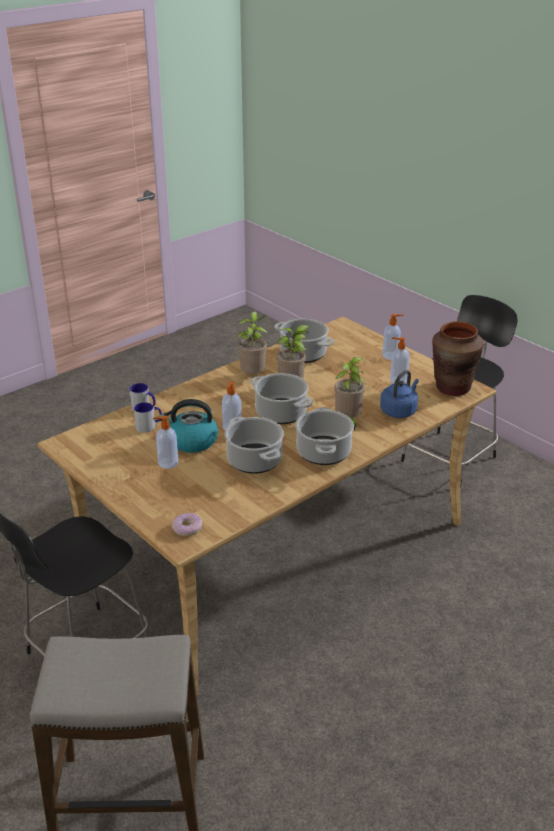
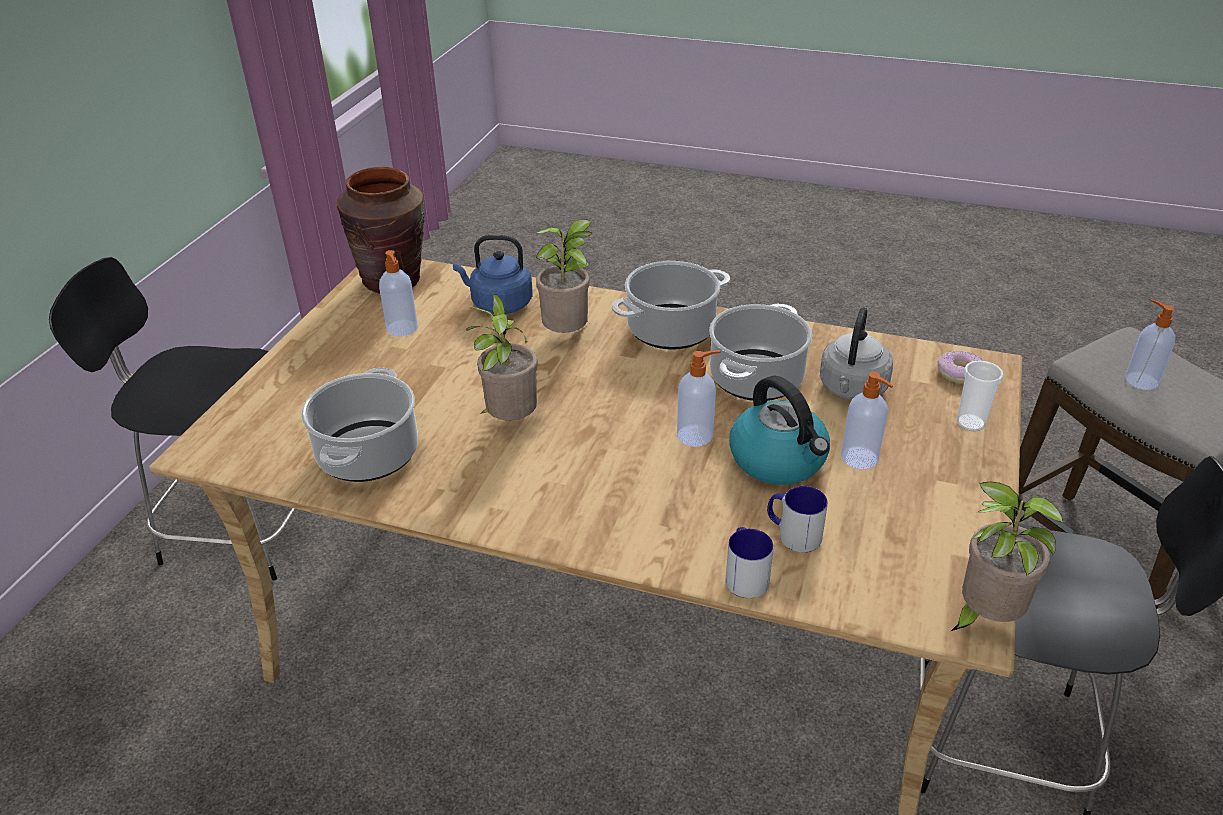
camera: 120 degrees left, 5 degrees up
potted plant [237,311,268,374] -> potted plant moved to [951,482,1063,631]
cooking pot [251,373,313,424] -> none
soap dispenser [382,314,404,360] -> soap dispenser moved to [1125,299,1175,390]
none -> grey kettle [820,307,893,400]
none -> cup [957,360,1004,431]

